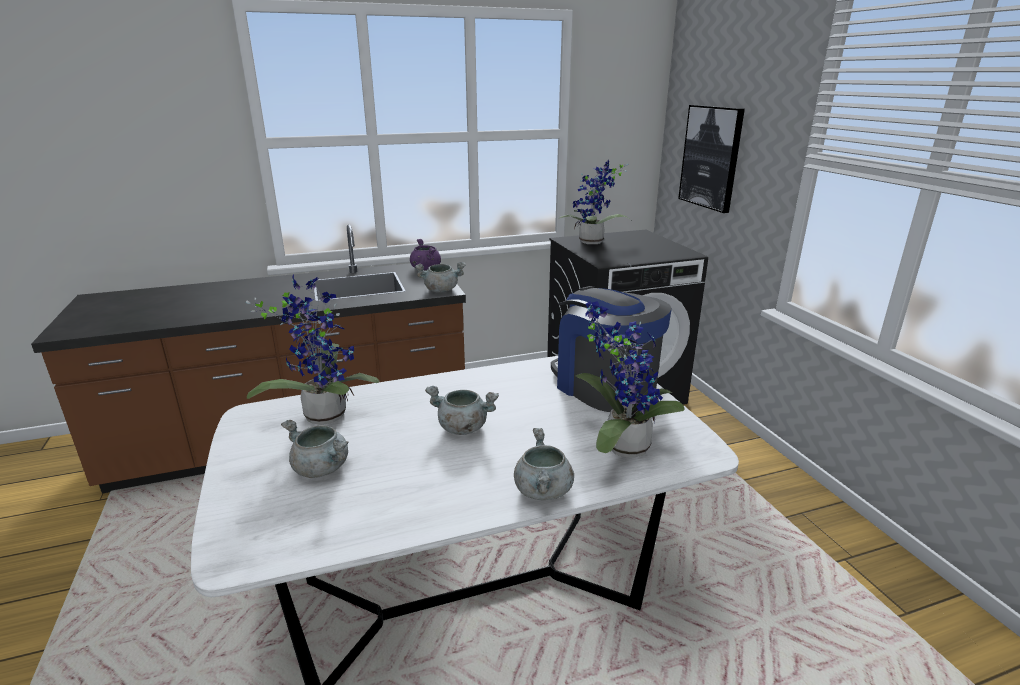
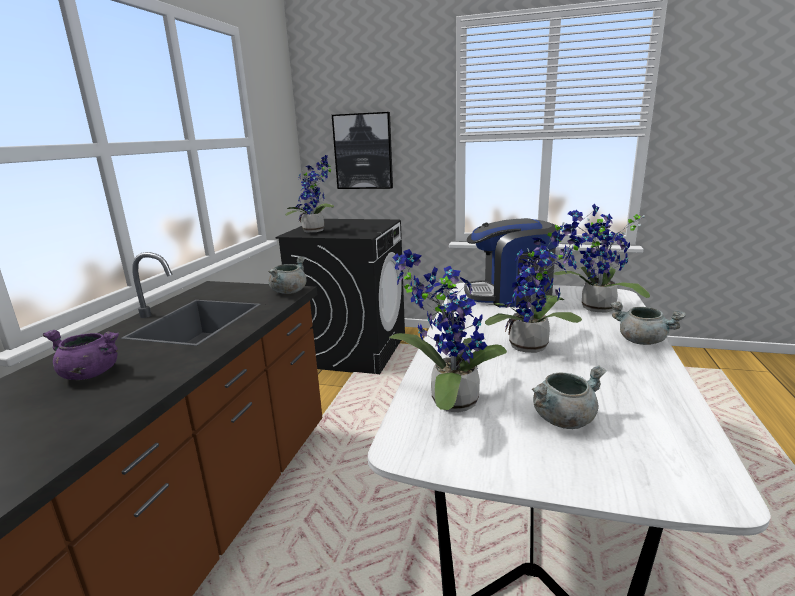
camera: 55 degrees left, 5 degrees down
purple cooking pot [410,239,441,270] -> purple cooking pot moved to [43,330,119,380]
grey cooking pot [425,386,499,435] -> potted plant [485,221,583,353]

